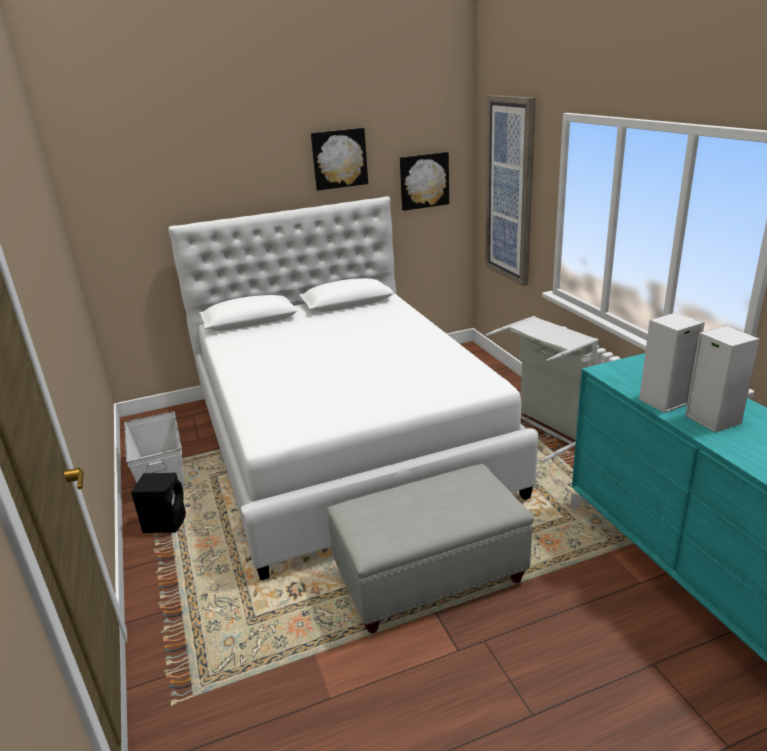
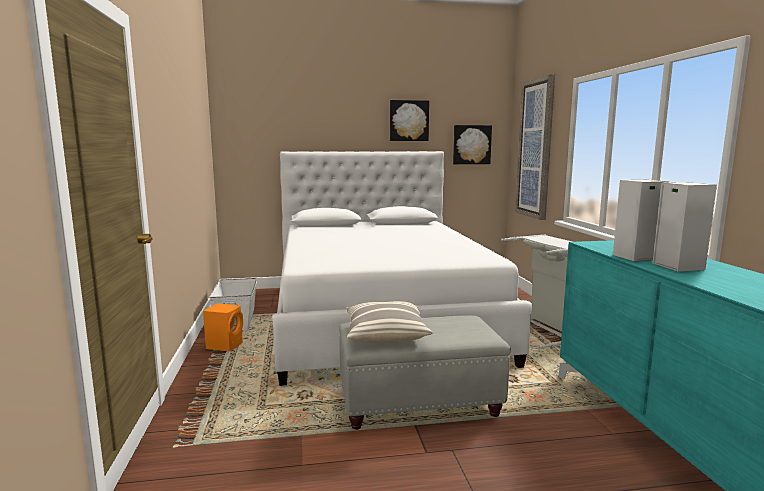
camera: 10 degrees right, 15 degrees down
black speaker [131,472,186,533] -> orange speaker [203,303,243,351]
none -> pillow [346,301,433,343]

